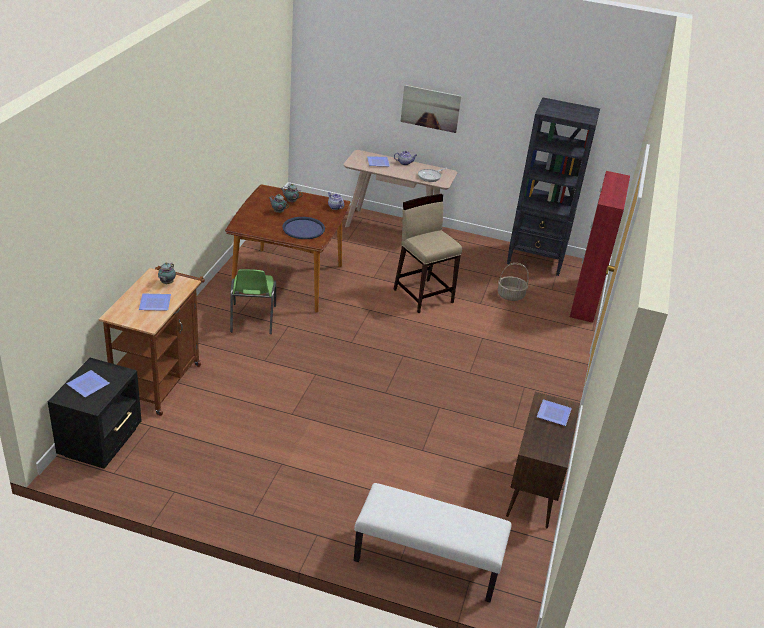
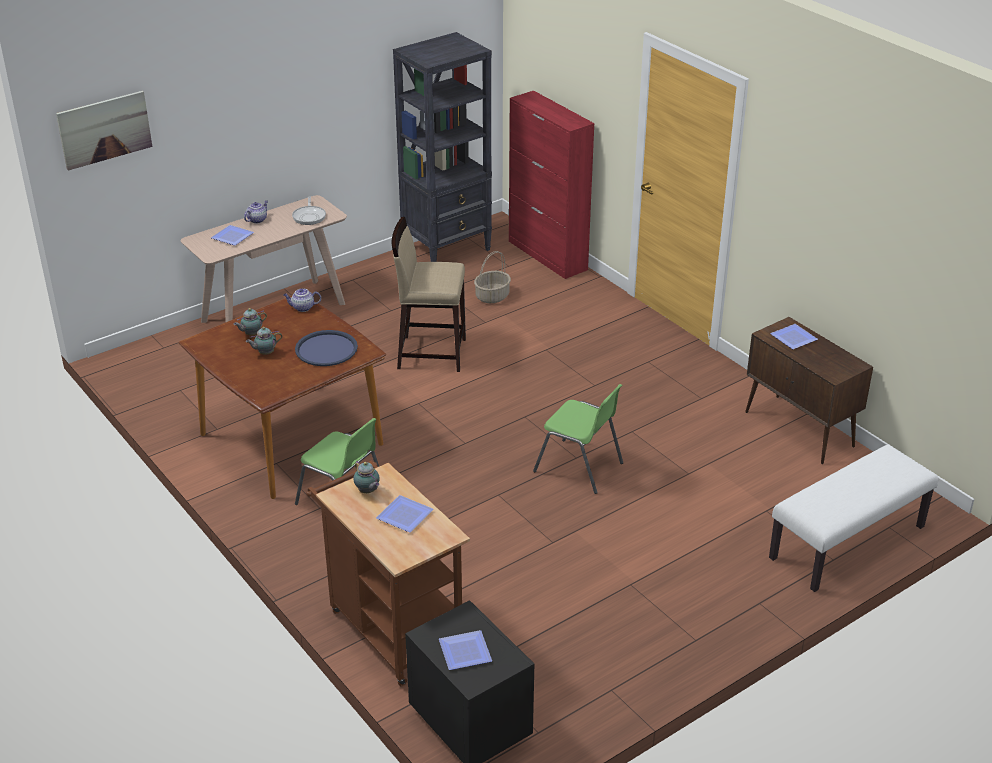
camera: 50 degrees left, 0 degrees up
picture [401,85,461,133] -> picture moved to [56,91,152,171]
none -> green chair [533,384,623,494]

